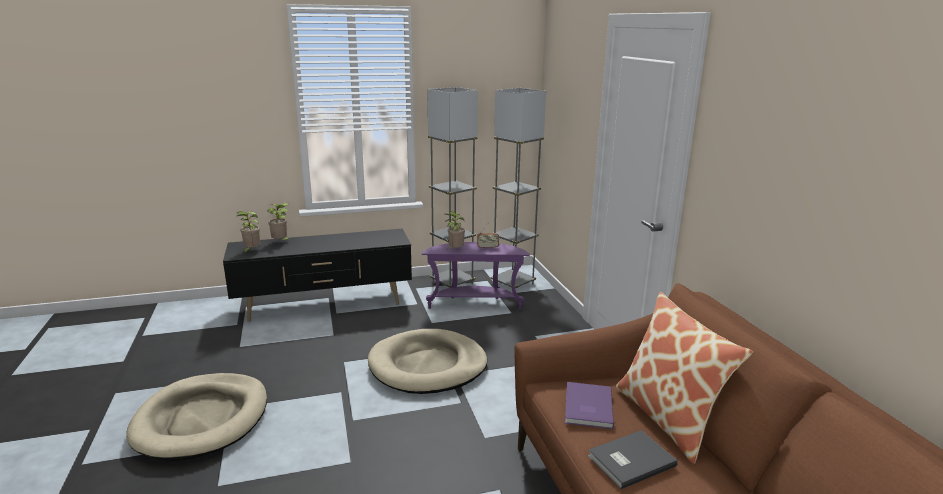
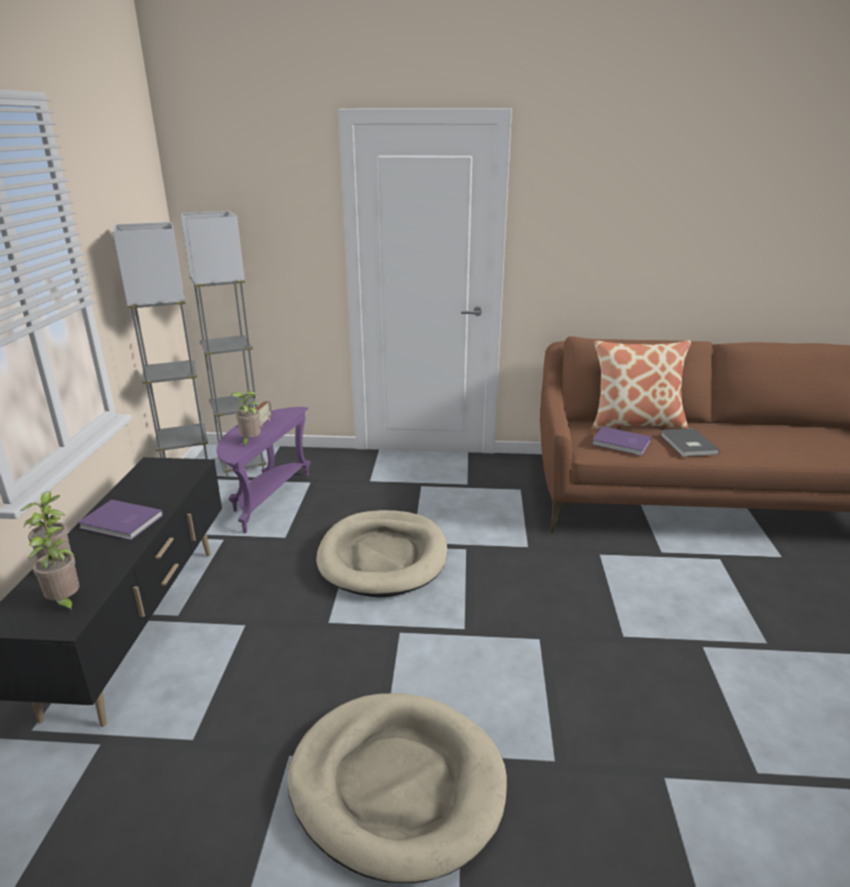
camera: 70 degrees left, 5 degrees up
none -> purple book [77,499,163,540]

